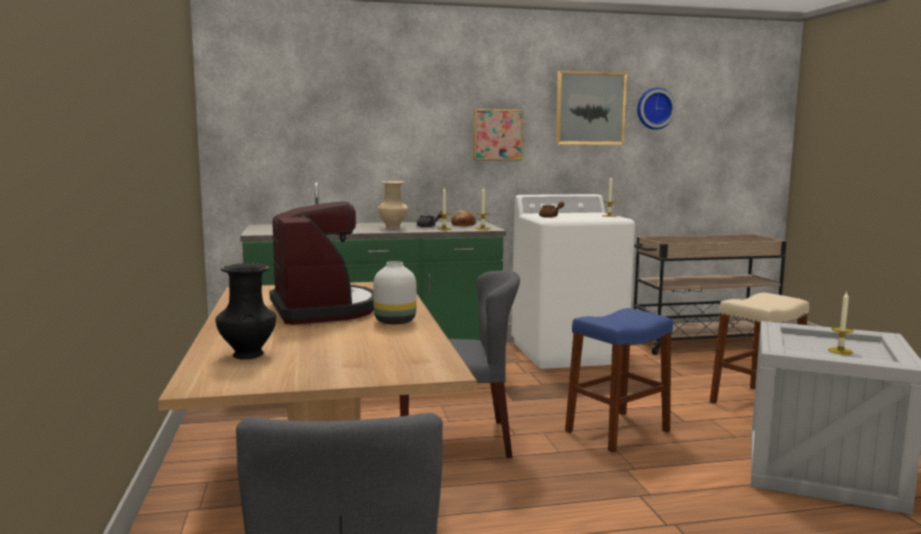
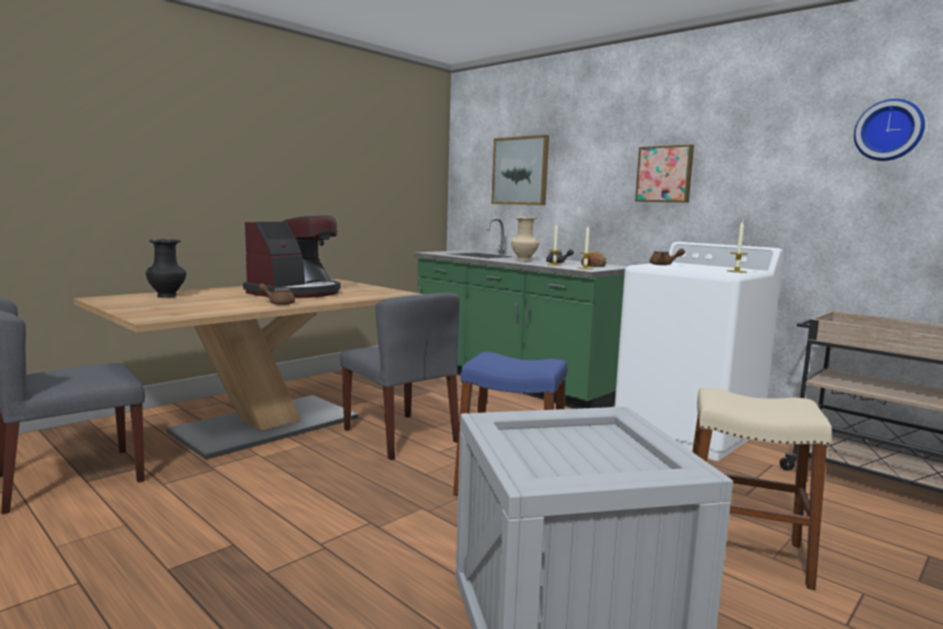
camera: 55 degrees right, 0 degrees up
white vase [373,261,416,324] -> brown teapot [258,283,295,305]
picture [556,71,627,145] -> picture moved to [491,135,549,205]
candle [828,291,854,355] -> none

